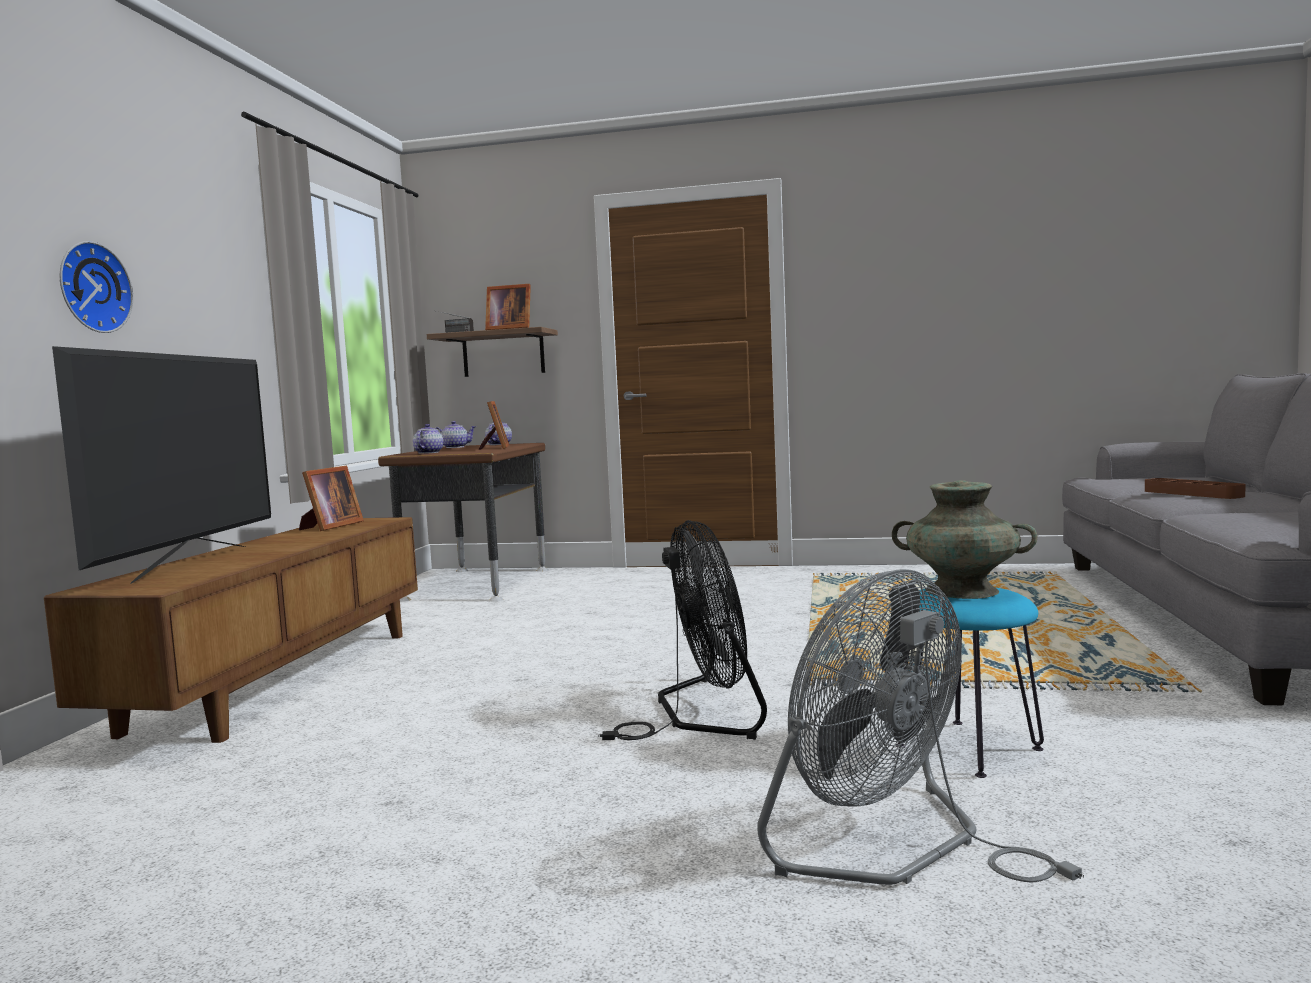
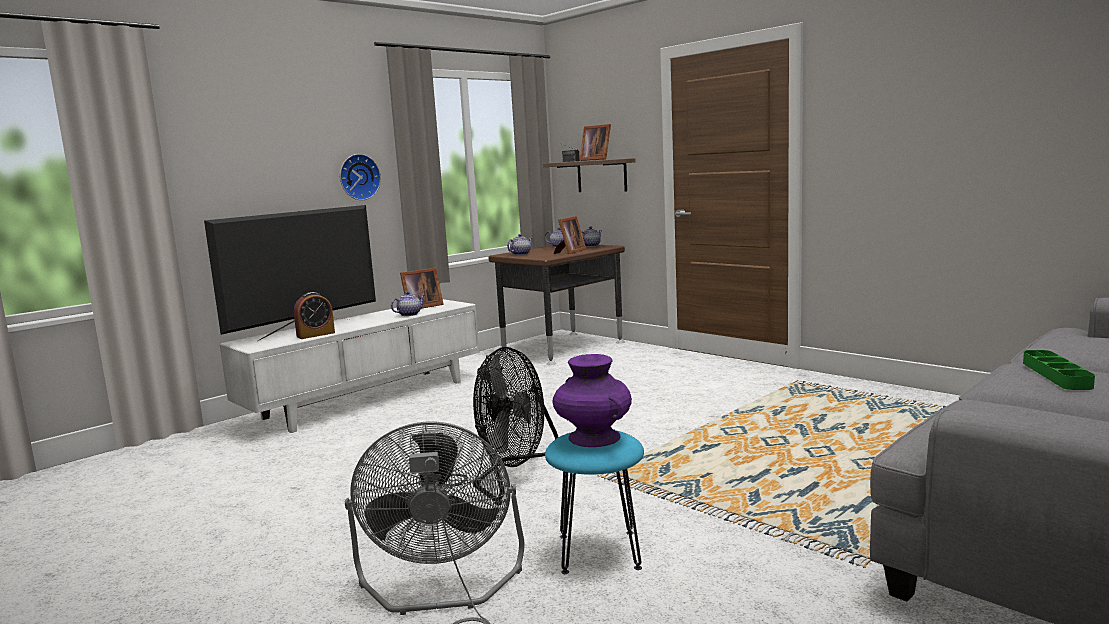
camera: 35 degrees right, 5 degrees up
brown tv stand [44,517,418,743] -> white tv stand [220,299,479,433]
wall clock [60,241,133,333] -> wall clock moved to [340,154,381,200]
turquoise vase [892,480,1037,599] -> purple vase [552,354,632,447]
brown tray [1145,478,1246,499] -> green tray [1023,350,1095,390]
none -> alarm clock [294,292,335,339]
none -> teapot [391,291,425,316]

